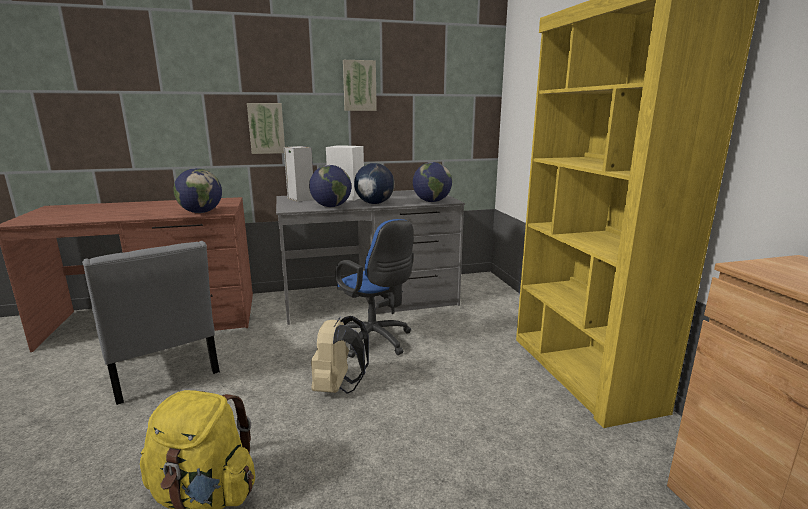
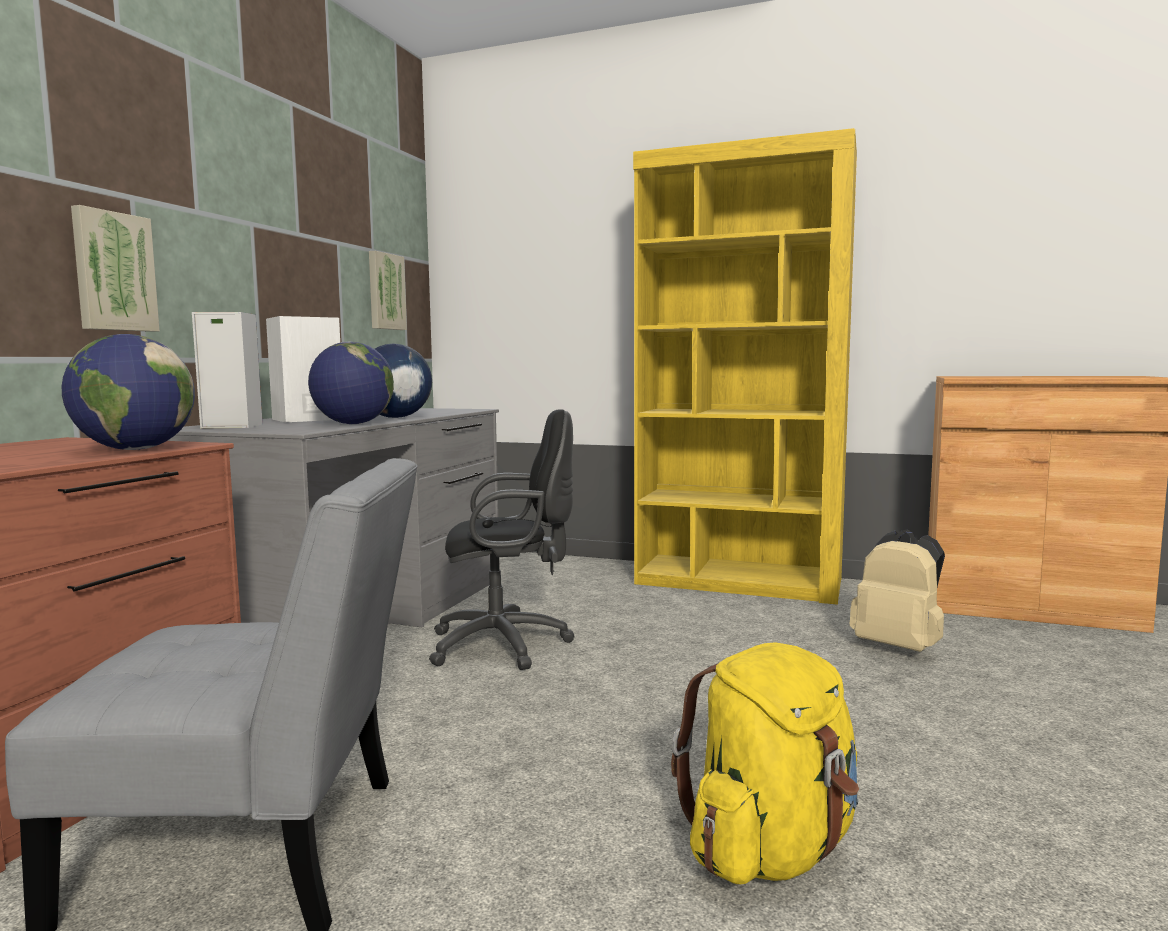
camera: 55 degrees left, 10 degrees down
beige backpack [311,316,369,394] -> beige backpack moved to [850,529,945,652]
blue office chair [335,219,414,358] -> black office chair [429,409,574,670]
picture [343,60,377,111] -> picture moved to [369,251,407,330]
globe [413,162,452,202] -> none

